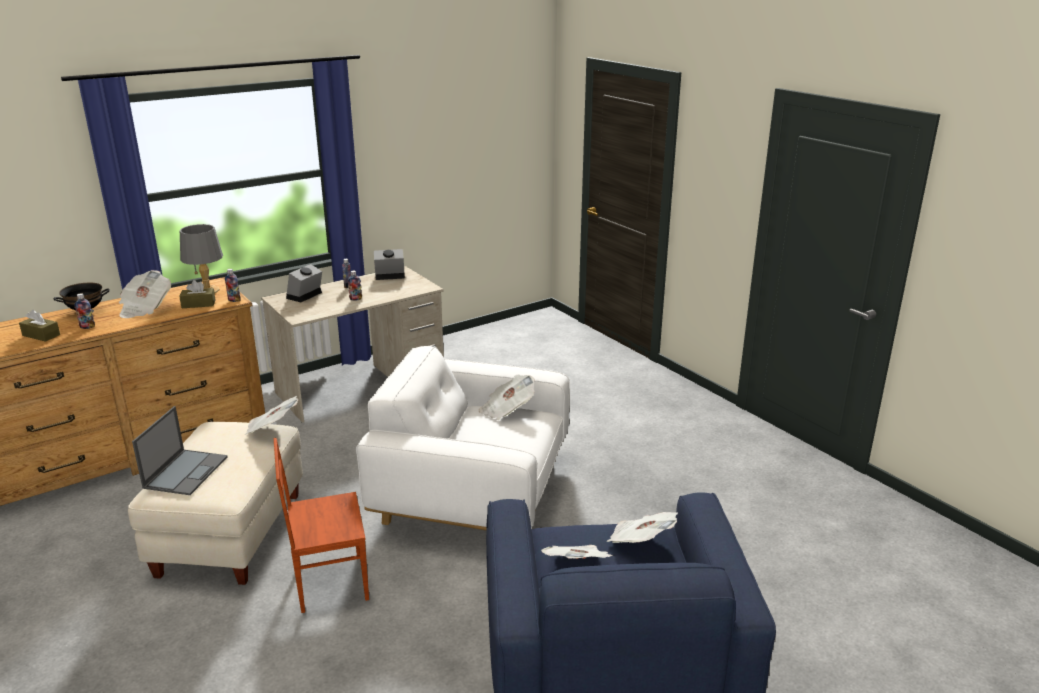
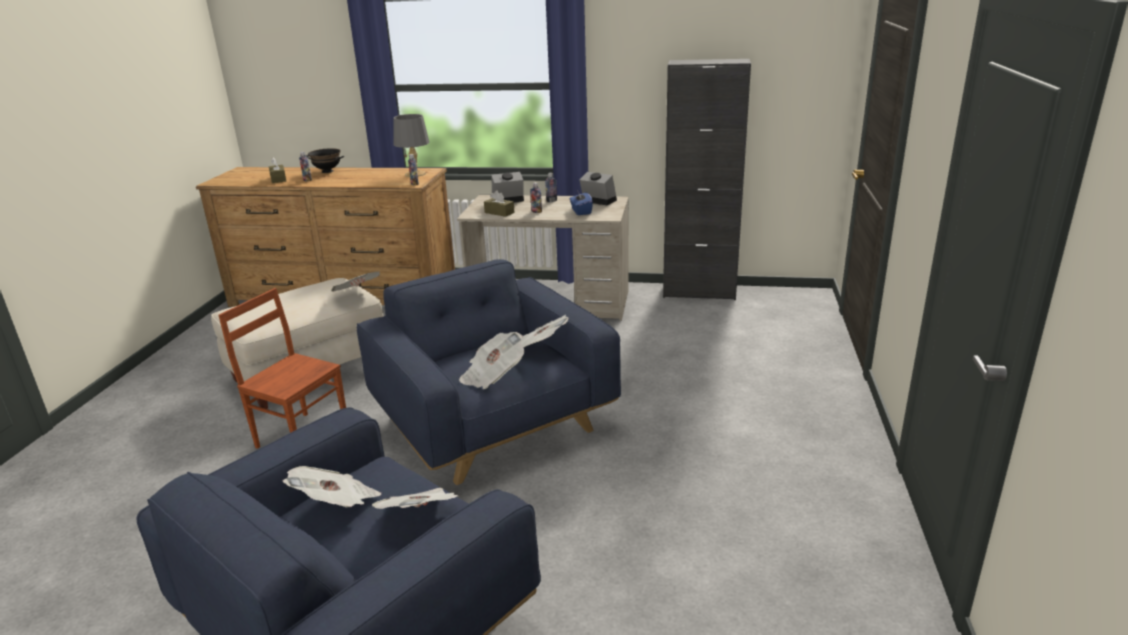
camera: 45 degrees right, 0 degrees up
newspaper [119,270,171,318] -> newspaper moved to [459,332,525,389]
laptop [132,406,228,495] -> none
brown tissue box [179,280,216,308] -> brown tissue box moved to [484,191,515,217]
white armchair [356,346,570,530] -> blue armchair [357,259,621,485]
none -> blue tissue box [570,190,593,215]
none -> black cabinet [663,59,751,300]

